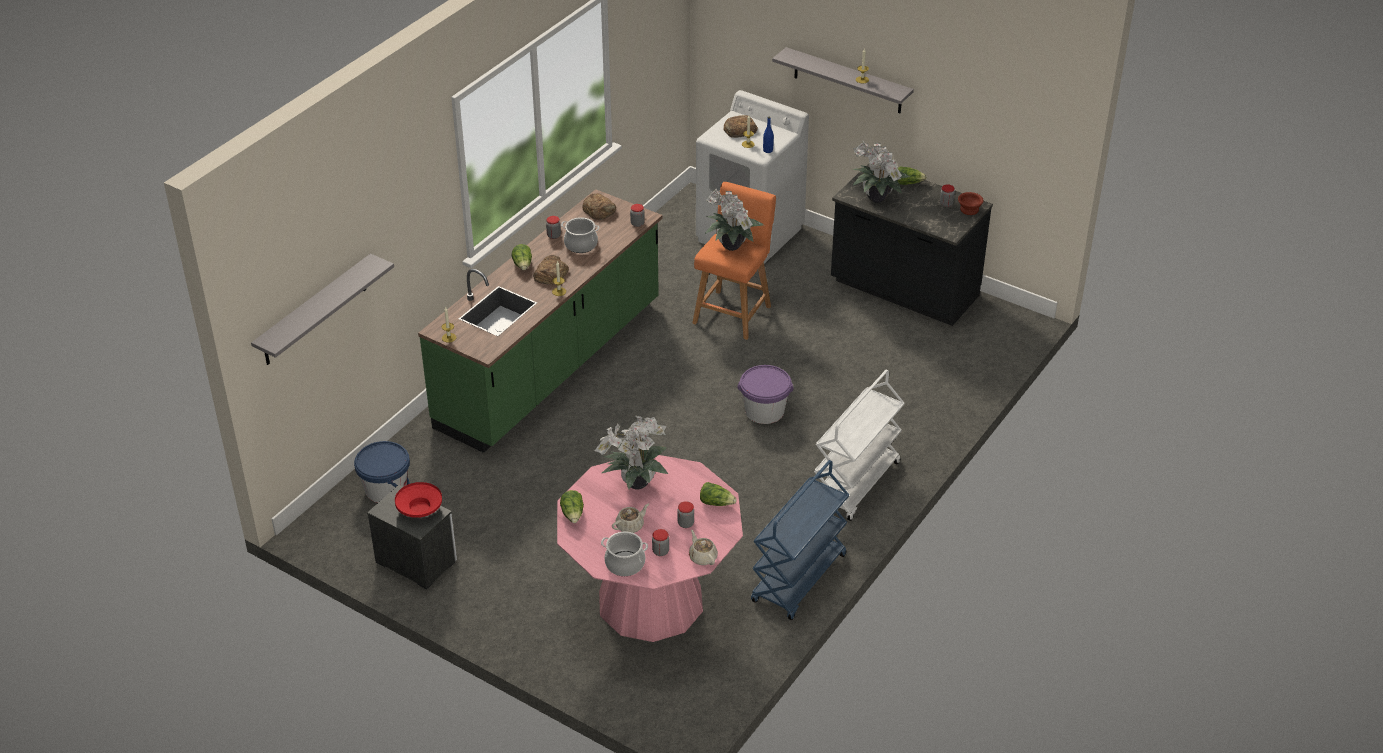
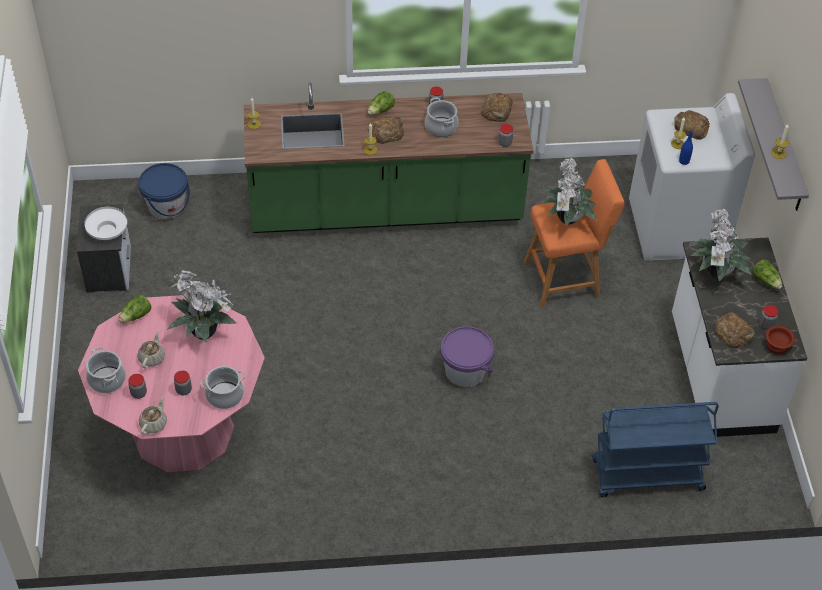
camera: 50 degrees right, 10 degrees up
grey shelf [251,253,394,365] -> none
red bowl [395,482,442,518] -> white bowl [84,207,127,240]
beige teapot [612,503,649,533] -> beige teapot turned 90 degrees counterclockwise [138,331,165,368]
lettuce [700,482,737,506] -> cooking pot [200,366,245,409]
blue cart [751,460,849,620] -> blue cart moved to [592,402,719,497]
white cart [814,370,904,521] -> none
black counter [831,163,993,326] -> white counter [672,238,807,437]
none -> bread [715,312,755,348]

